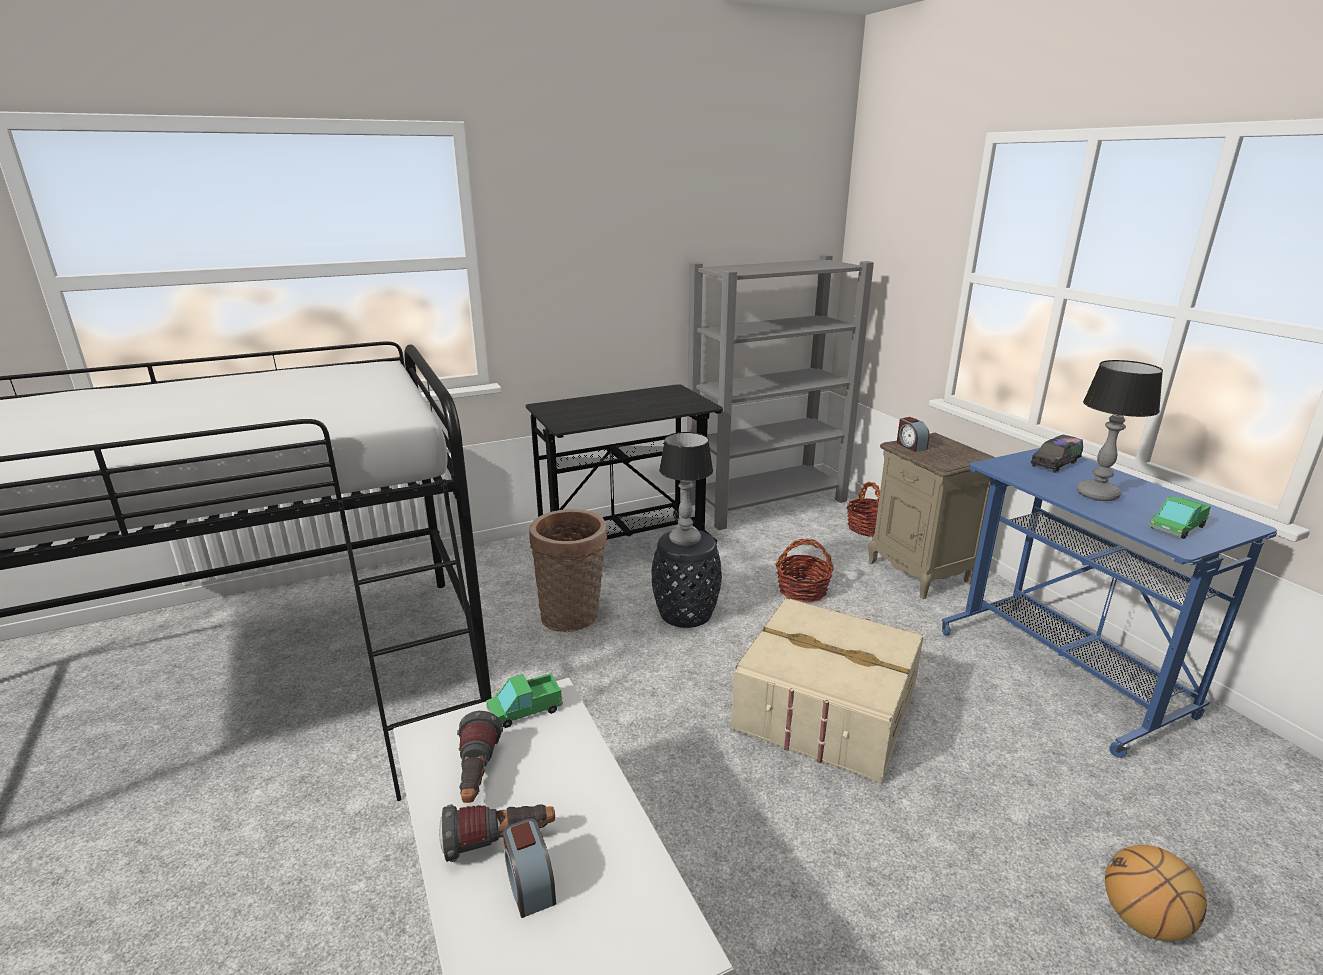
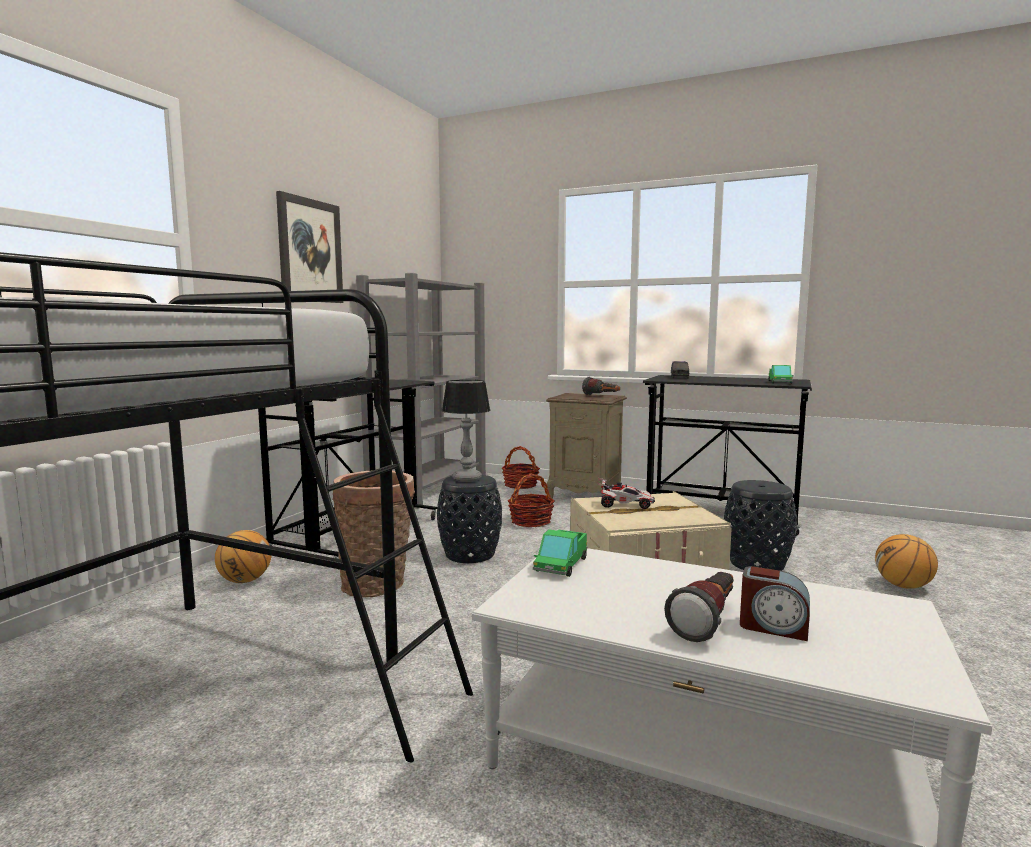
camera: 40 degrees left, 15 degrees down
flashlight [457,711,503,803] -> flashlight moved to [582,377,620,395]
alarm clock [897,417,930,452] -> none
blue desk [942,448,1277,758] -> black desk [643,375,812,536]
table lamp [1076,360,1163,501] -> none
none -> basketball [215,530,271,583]
none -> picture [276,191,343,303]
none -> toy car [598,478,655,509]
none -> black stool [724,480,797,571]

